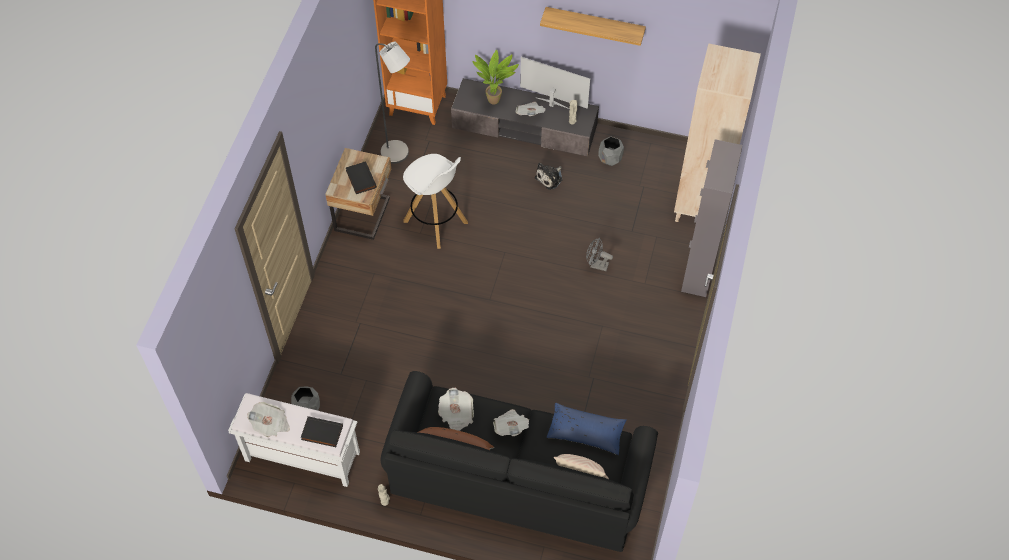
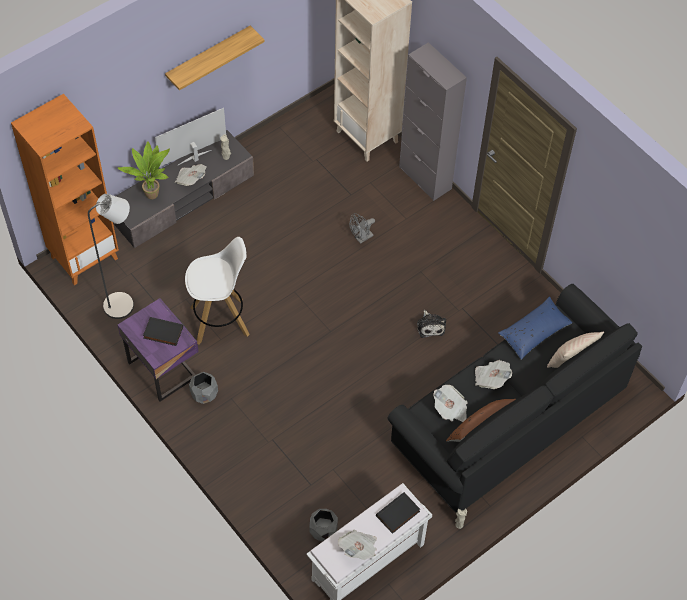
camera: 55 degrees left, 0 degrees up
beige nightstand [325,148,391,240] -> purple nightstand [118,298,199,401]
plush toy [535,163,563,190] -> plush toy moved to [417,310,446,338]
grey planter [598,136,624,166] -> grey planter moved to [189,372,218,404]

